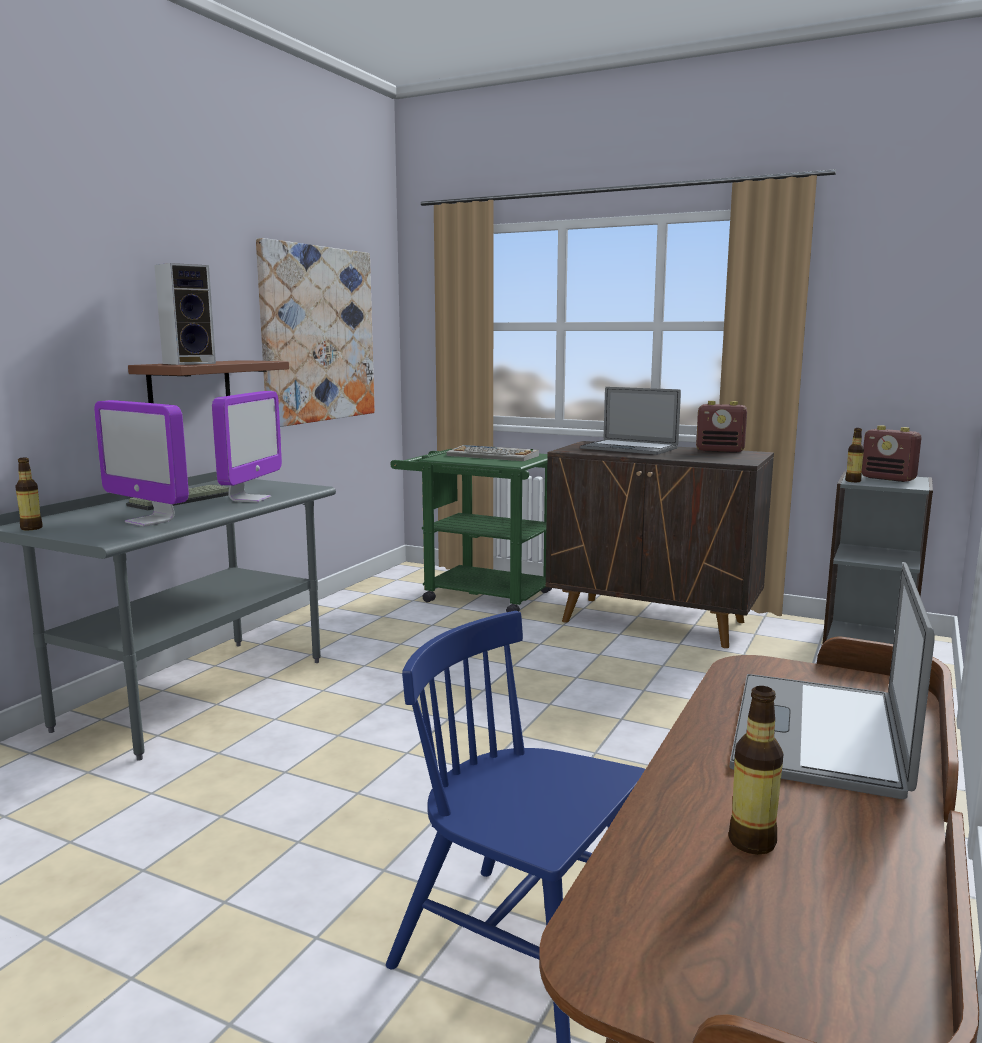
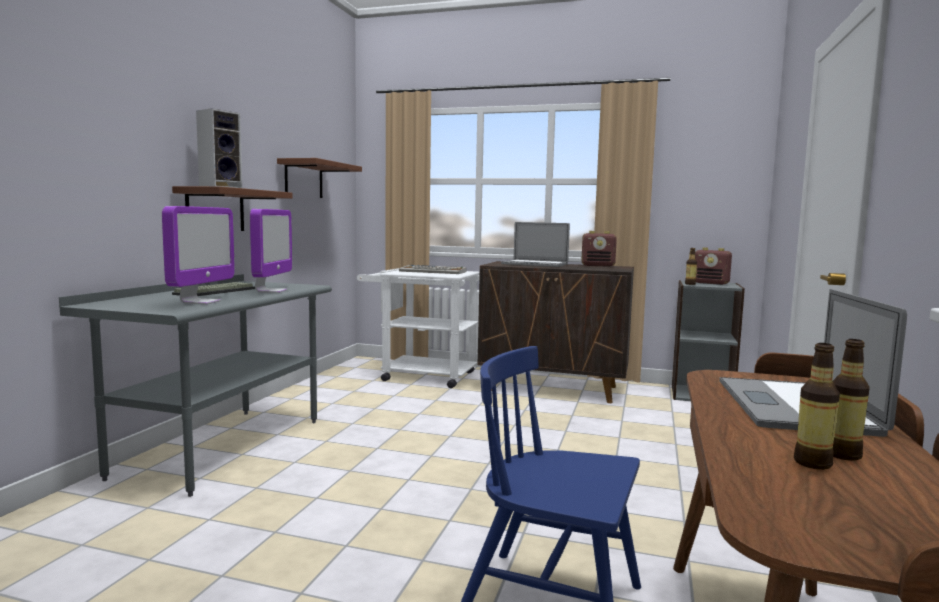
camera: 10 degrees left, 5 degrees down
bottle [15,458,43,530] -> bottle moved to [832,339,870,461]
monitor [94,400,189,527] -> monitor turned 105 degrees counterclockwise [162,206,235,305]
picture [256,238,375,427] -> brown shelf [277,158,362,198]
green cart [390,449,552,612] -> white cart [357,268,480,388]

